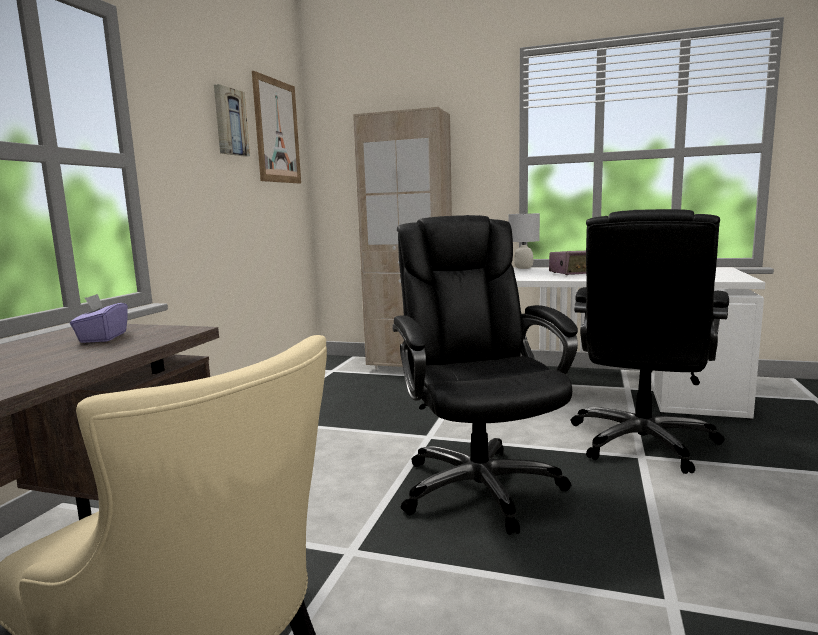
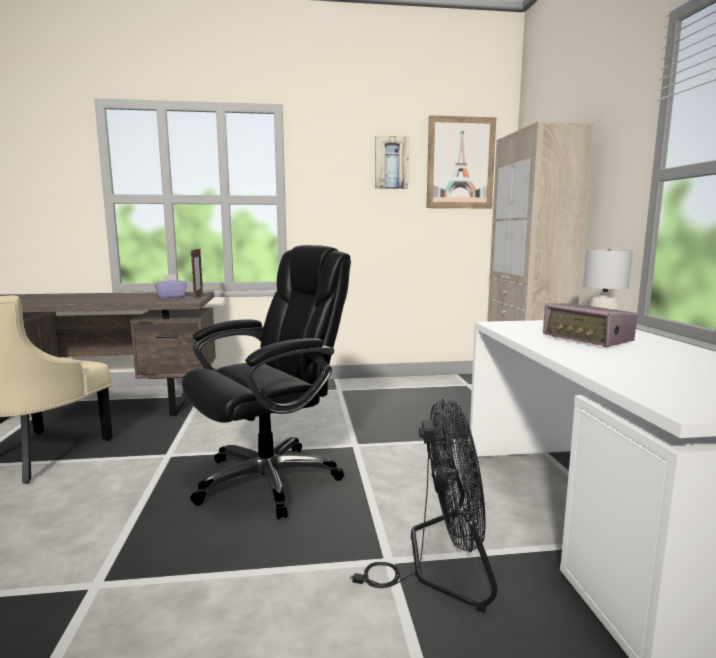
camera: 65 degrees right, 0 degrees up
black office chair [570,209,729,474] -> black fan [350,398,497,613]
none -> picture frame [191,249,203,299]

